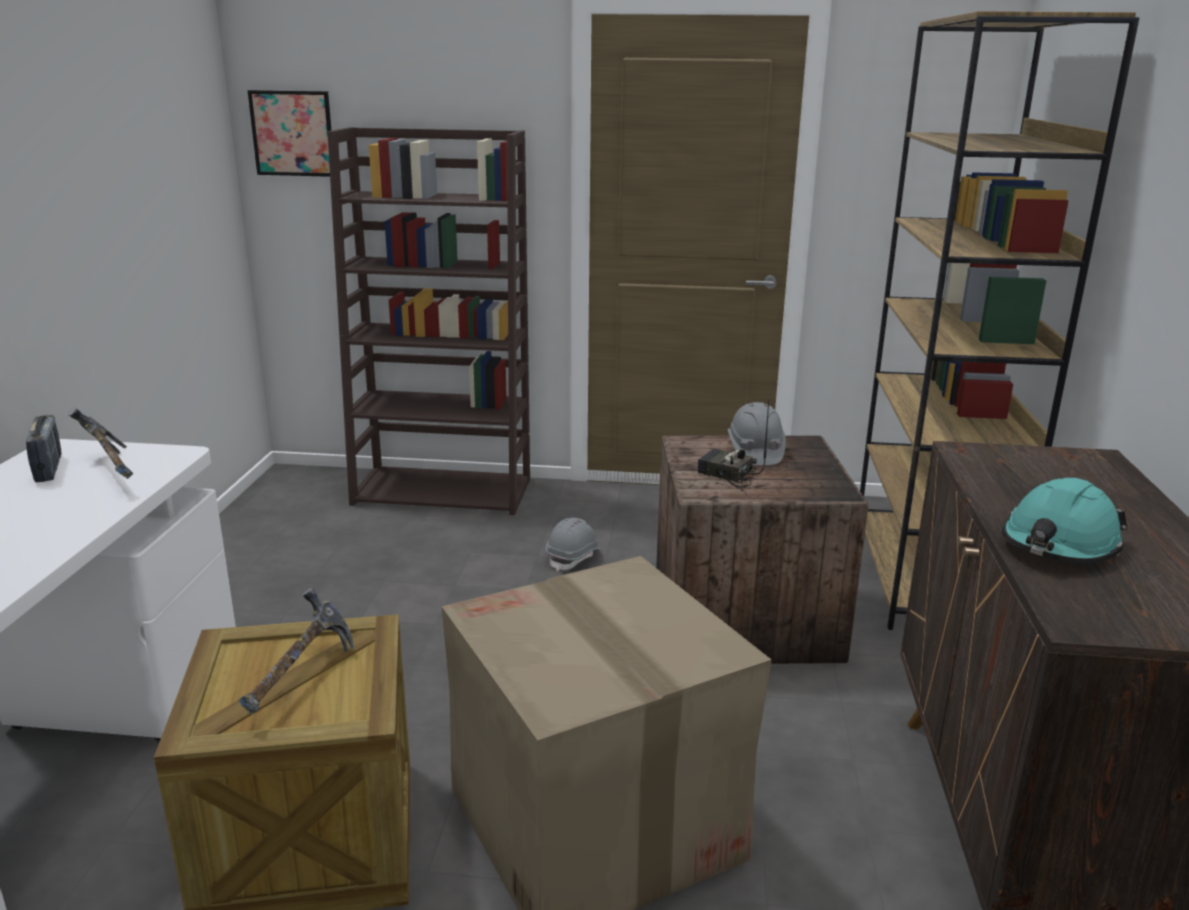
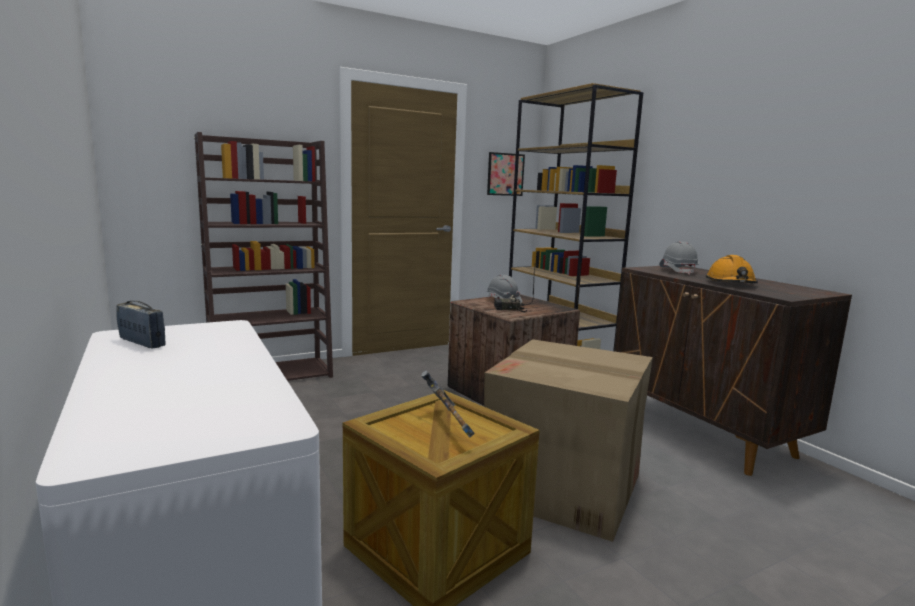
camera: 35 degrees left, 10 degrees down
hammer [68,408,133,479] -> none
picture [247,90,331,177] -> picture moved to [487,152,525,196]
grey hard hat [546,518,602,572] -> grey hard hat moved to [659,241,699,275]
turquoise hard hat [1002,478,1127,563] -> orange hard hat [706,255,758,283]

